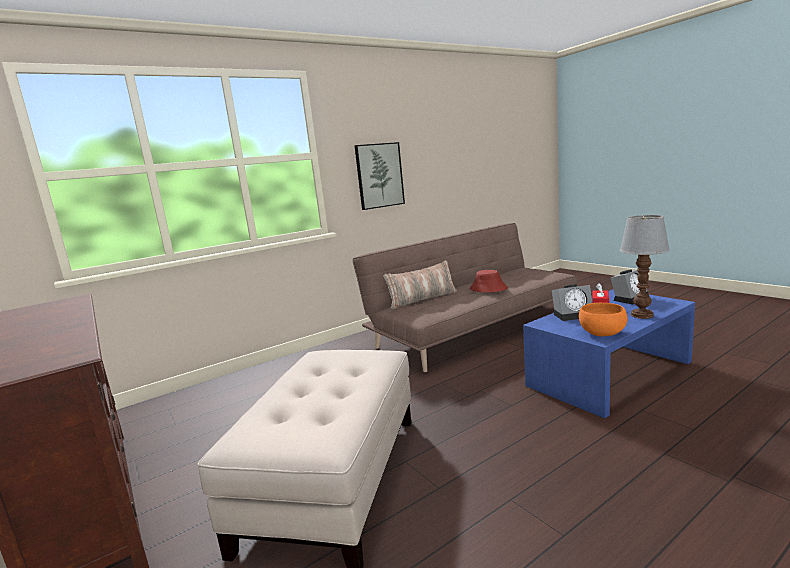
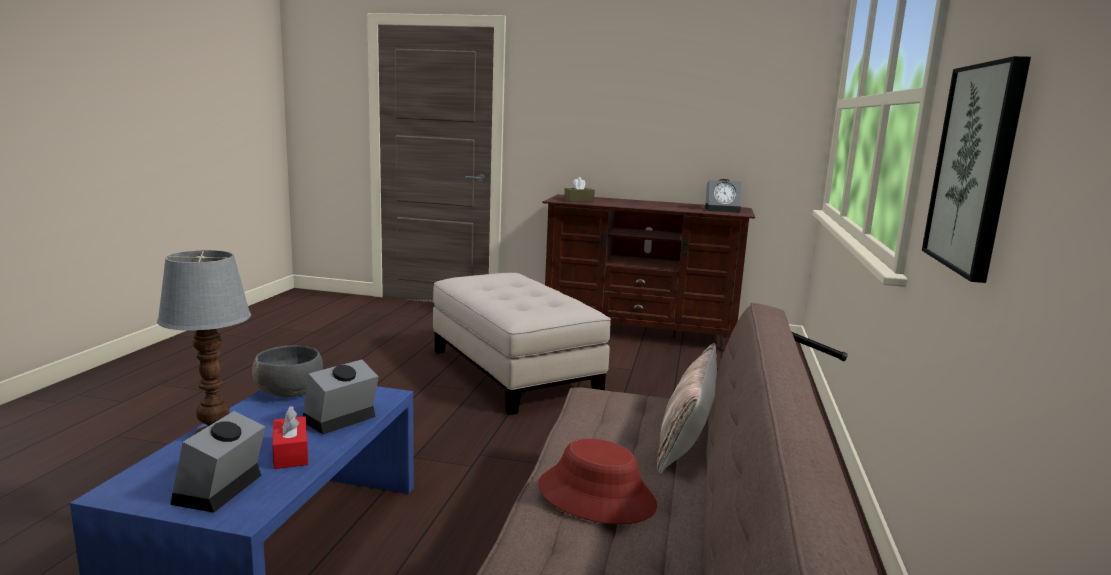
camera: 135 degrees right, 0 degrees up
orange bowl [579,303,628,336] -> grey bowl [252,345,323,397]
none -> brown tissue box [564,177,595,202]
none -> alarm clock [705,179,742,213]

